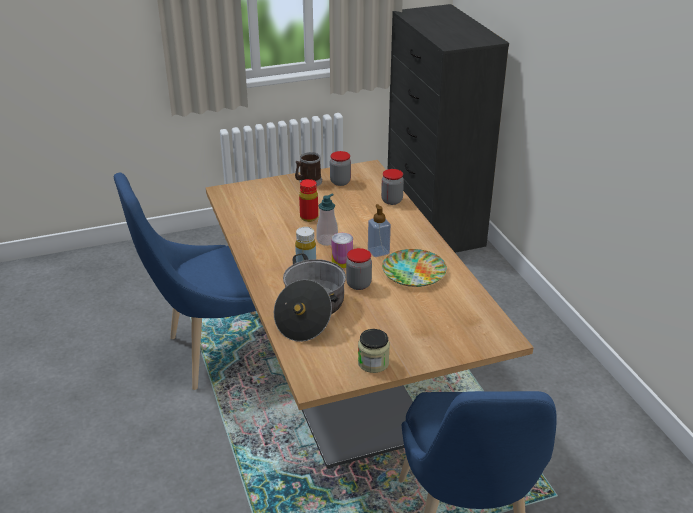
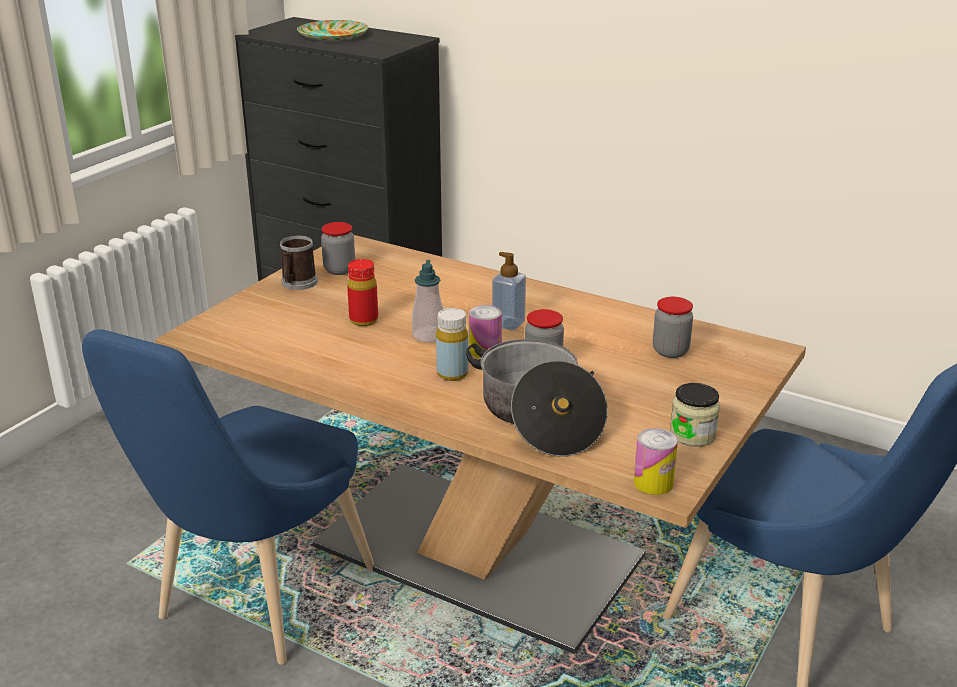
camera: 40 degrees left, 5 degrees down
jar [381,169,404,205] -> jar moved to [653,297,693,358]
plate [382,249,447,287] -> plate moved to [297,20,368,40]
none -> can [634,428,678,495]

